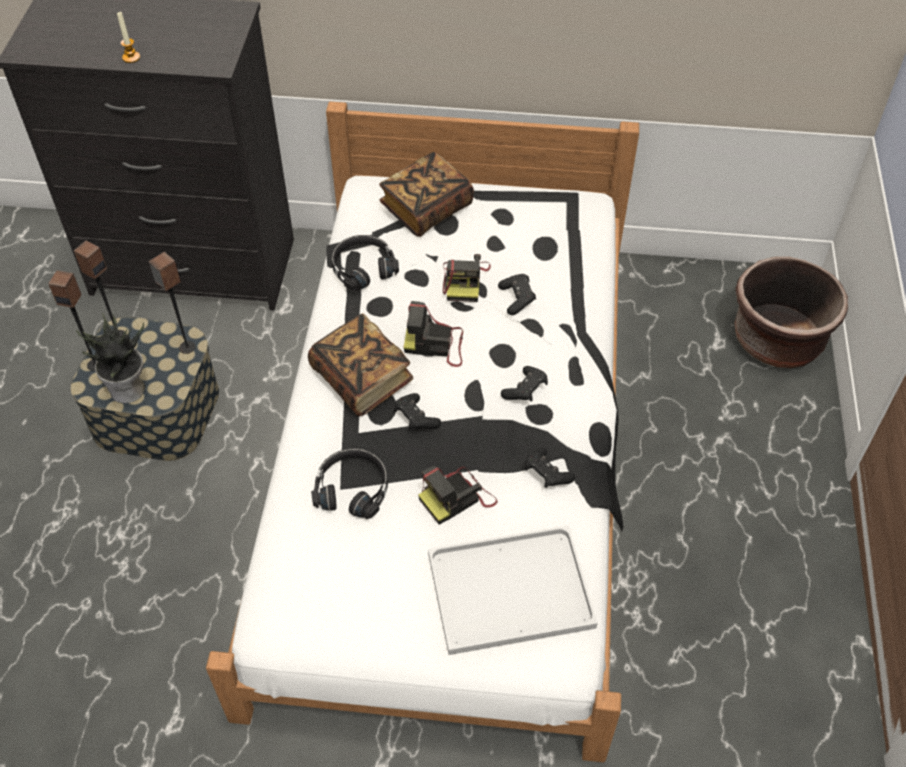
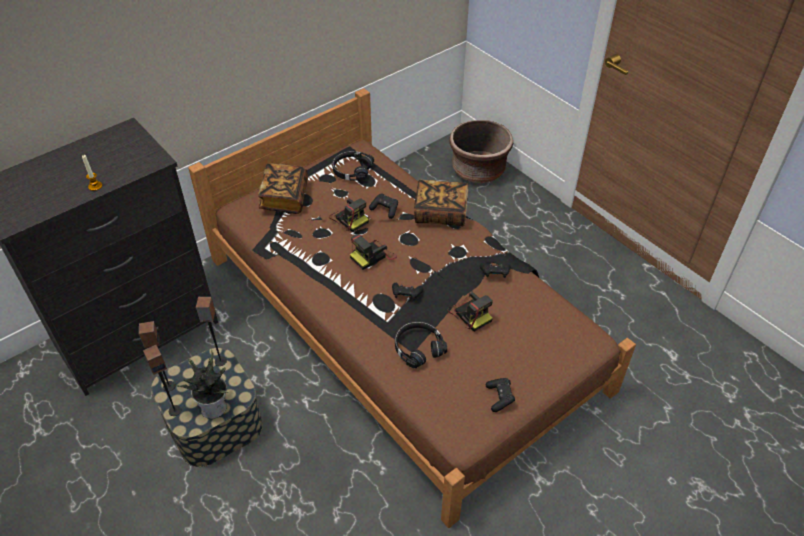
camera: 45 degrees left, 5 degrees down
white bed [206,102,639,762] -> brown bed [188,88,636,528]
book [308,314,413,416] -> book moved to [414,179,468,226]
black headphones [332,235,399,291] -> black headphones moved to [332,151,374,181]
camera [418,466,497,525] -> camera turned 45 degrees counterclockwise [447,291,493,332]
white tray [428,525,598,655] -> none
black game controller [501,366,548,402] -> black game controller moved to [486,378,515,412]

